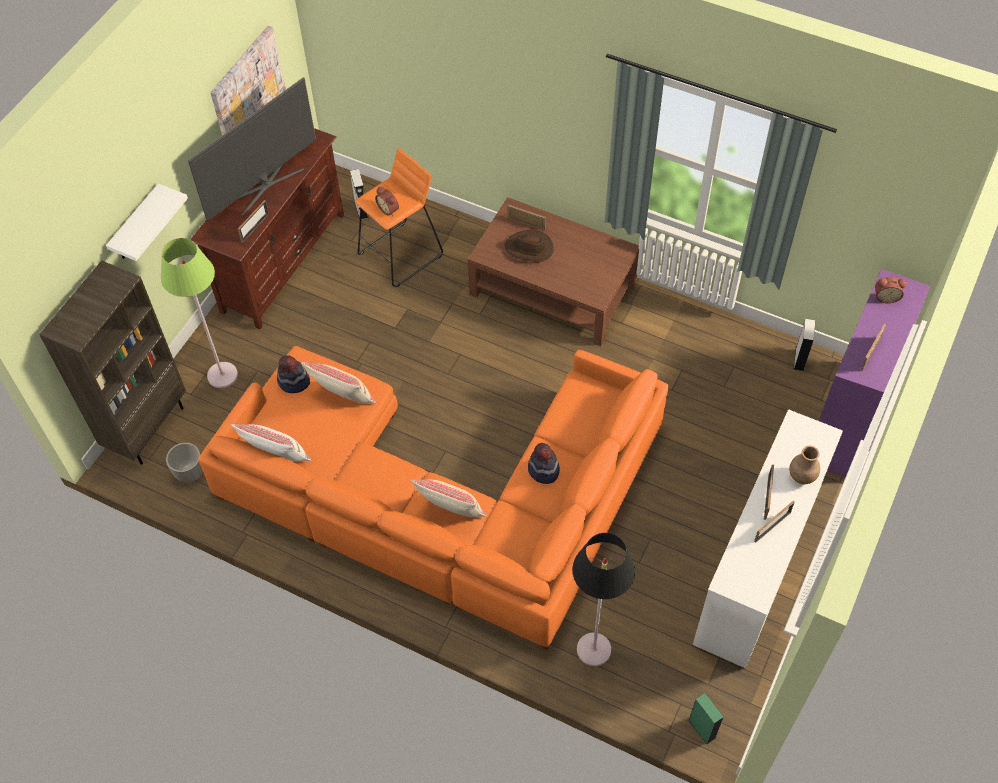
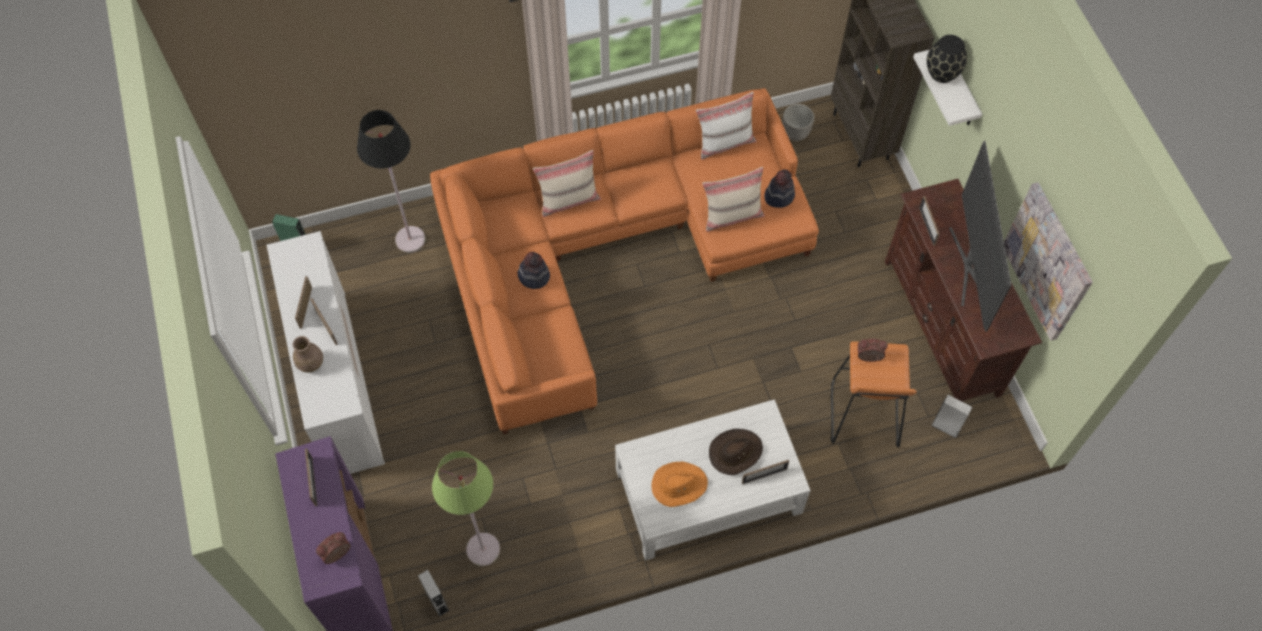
camera: 135 degrees right, 5 degrees up
green floor lamp [161,238,238,388] -> green floor lamp moved to [432,451,500,566]
brown coffee table [467,197,639,346] -> white coffee table [615,399,811,561]
none -> orange hat [651,462,708,507]
none -> black vase [927,35,967,83]

